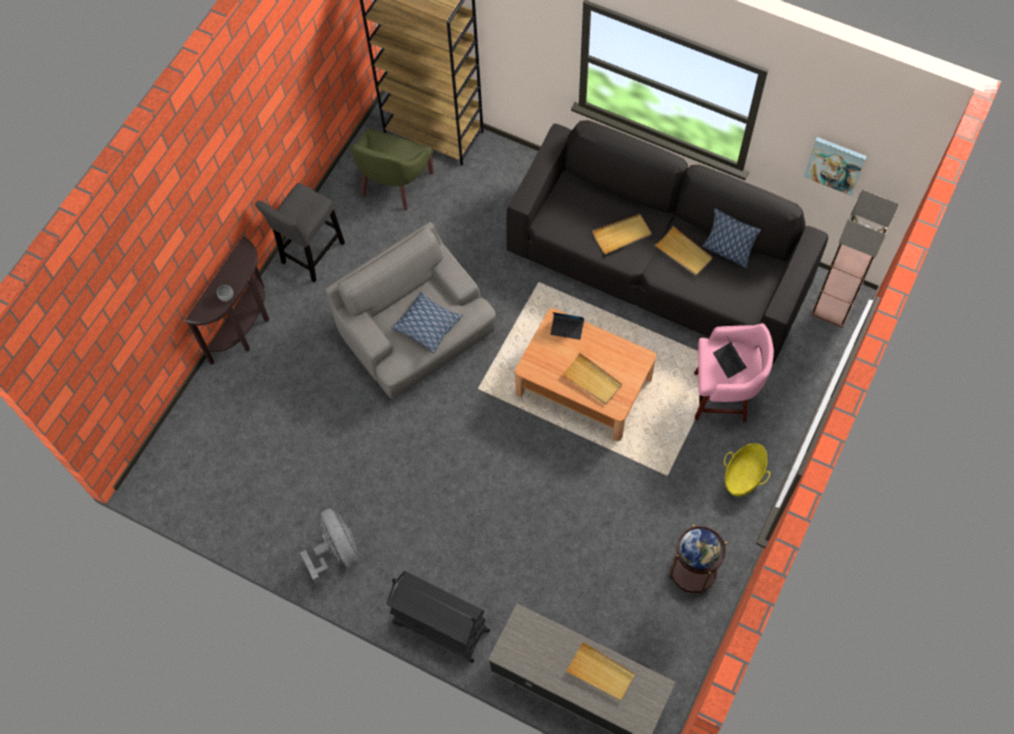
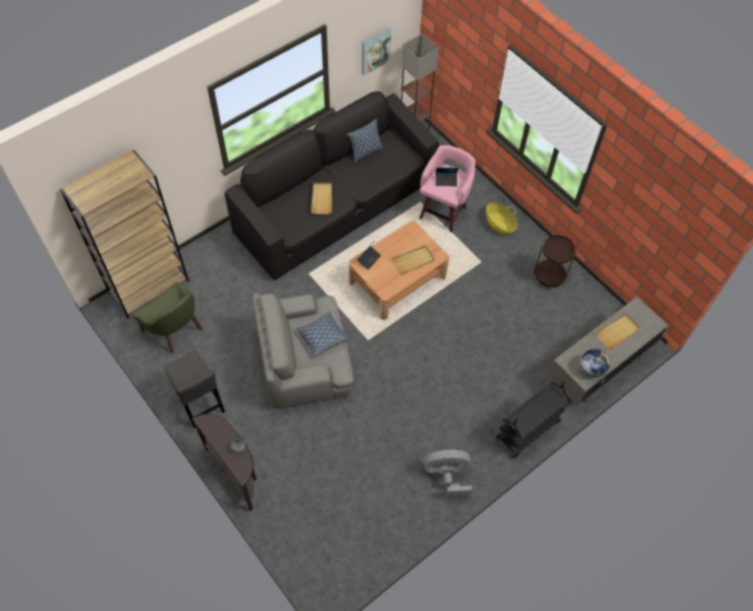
camera: 70 degrees left, 5 degrees down
beige tray [655,226,713,276] -> none
globe [680,529,721,569] -> globe moved to [581,349,610,377]

